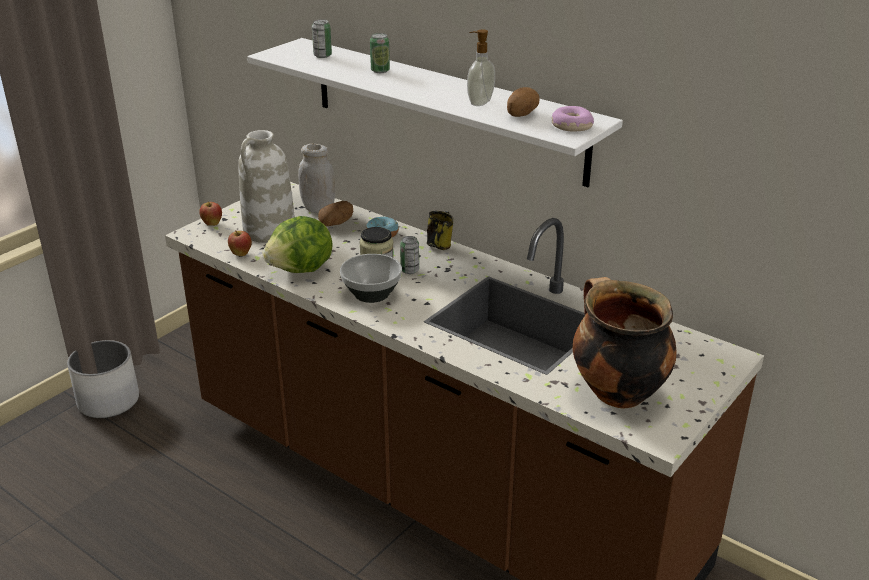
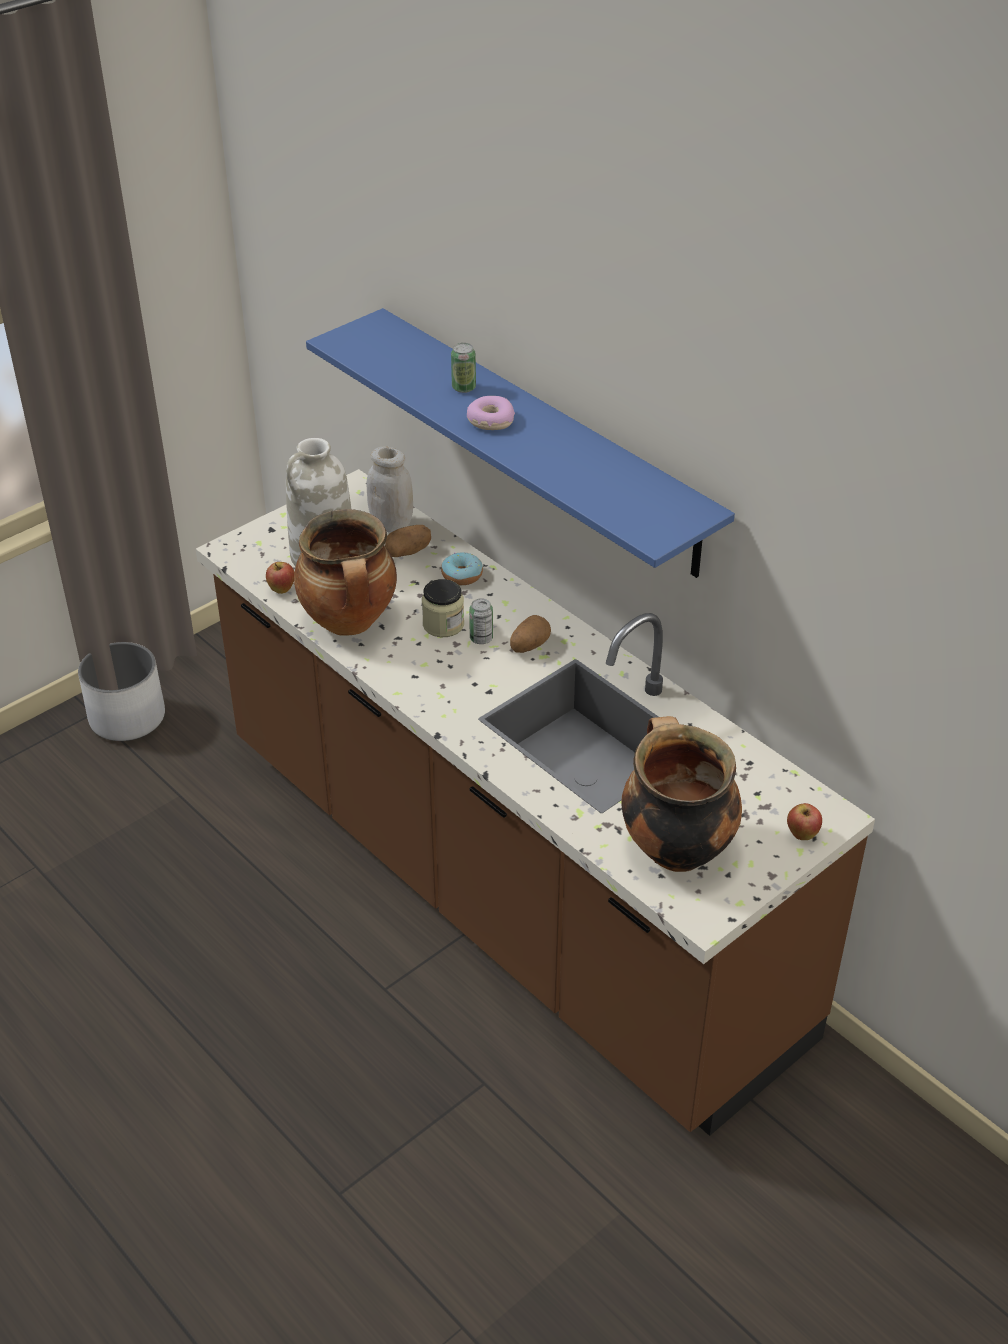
camera: 10 degrees right, 10 degrees up
apple [199,201,222,226] -> apple moved to [787,803,822,840]
white shelf [247,38,623,187] -> blue shelf [306,308,735,578]
lettuce [263,216,333,273] -> cooking pot [294,509,397,636]
can [312,19,332,58] -> none
bowl [340,254,402,303] -> none
mug [427,211,454,250] -> none
soap dispenser [467,30,495,106] -> none
potato [507,87,540,117] -> potato moved to [510,615,551,653]
donut [552,106,594,131] -> donut moved to [467,396,515,430]

